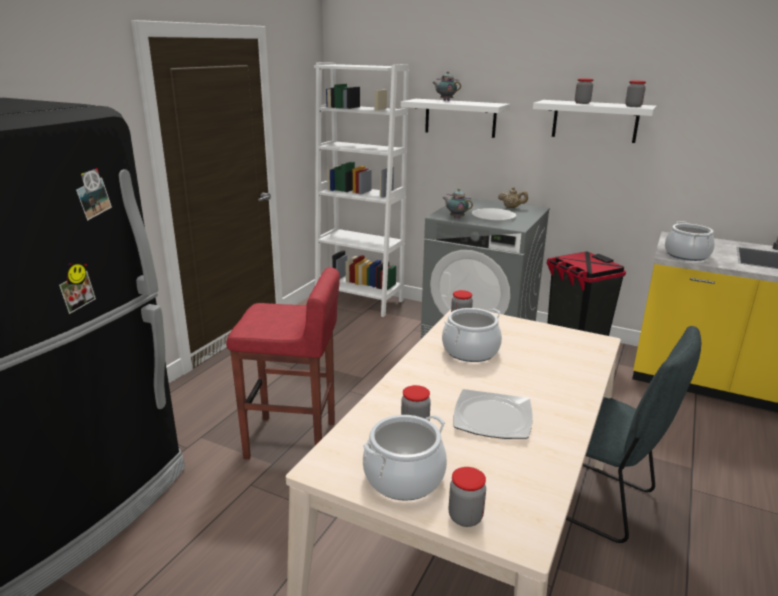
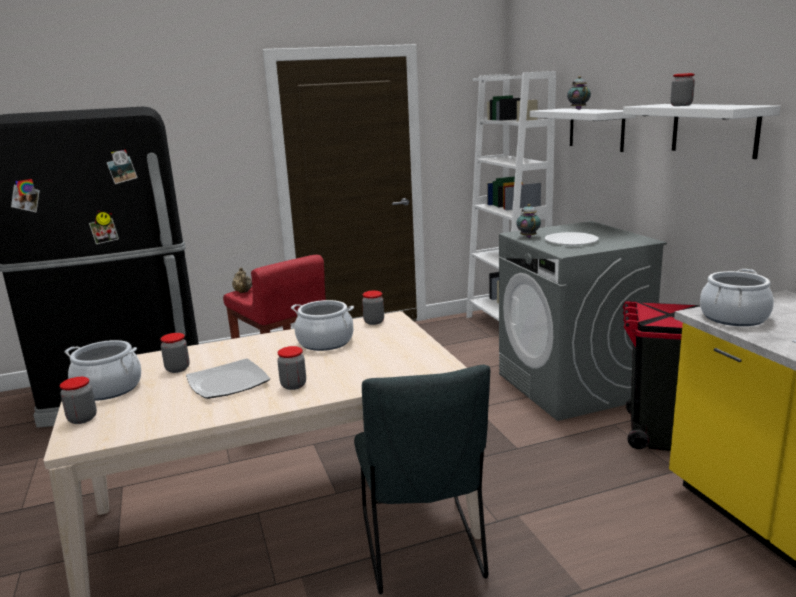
camera: 45 degrees right, 5 degrees down
beige teapot [498,187,528,208] -> beige teapot moved to [232,268,252,293]
jar [625,81,646,107] -> jar moved to [277,346,306,390]

